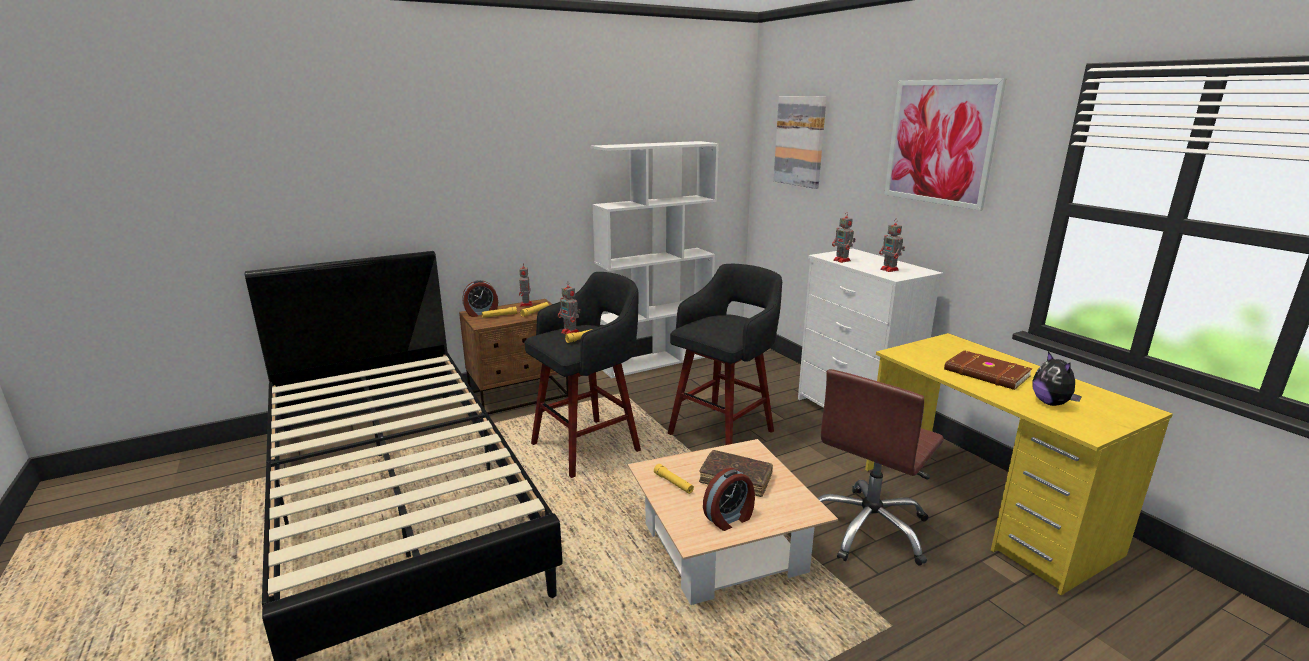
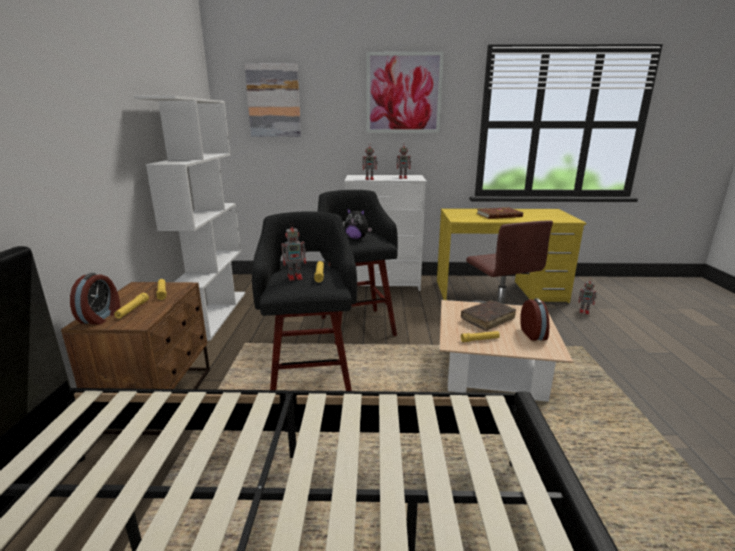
camera: 60 degrees left, 0 degrees up
toy robot [519,264,533,307] -> toy robot moved to [578,279,597,314]
plush toy [1033,351,1082,406] -> plush toy moved to [344,208,372,239]

